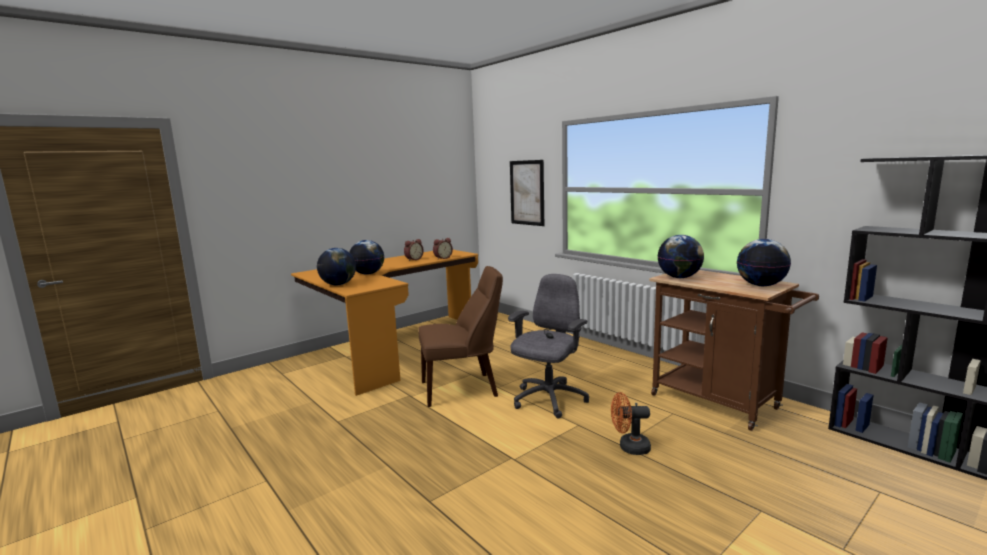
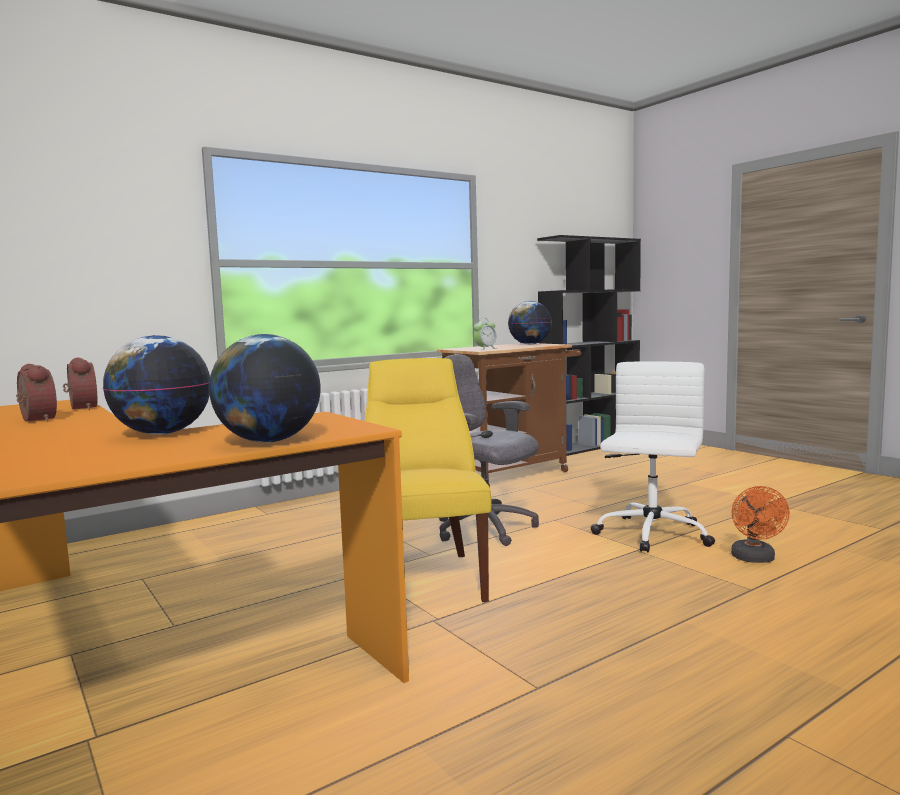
camera: 85 degrees left, 5 degrees down
brown chair [418,266,503,407] -> yellow chair [365,358,492,602]
picture [510,160,544,226] -> none
orange fan [611,392,651,455] -> orange fan moved to [731,486,790,563]
globe [657,235,704,278] -> alarm clock [474,318,497,350]
none -> white office chair [591,362,715,552]

